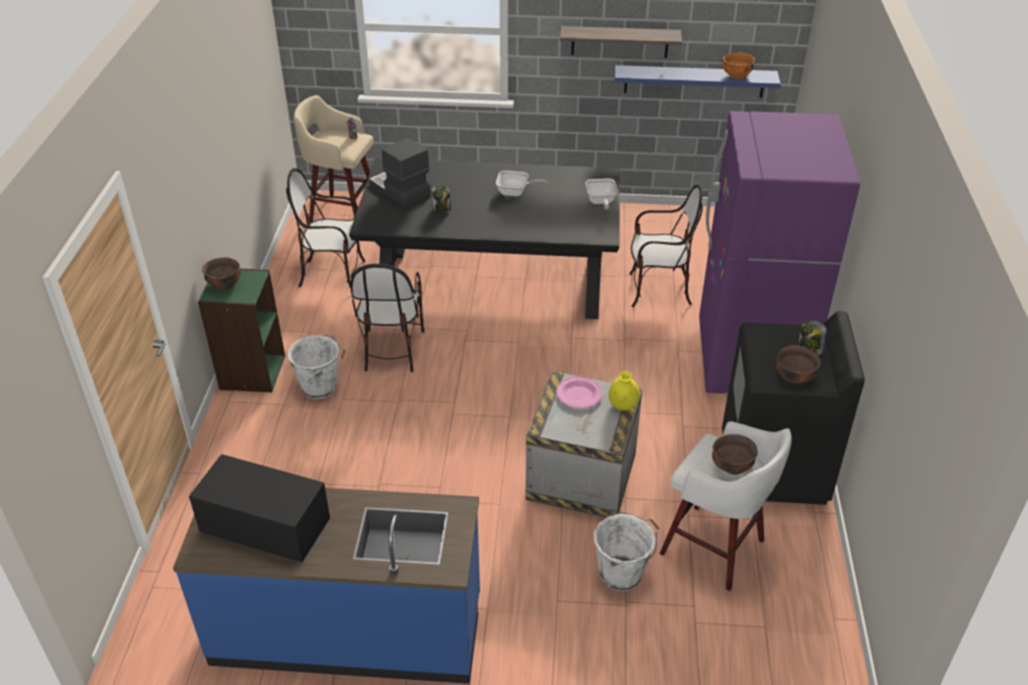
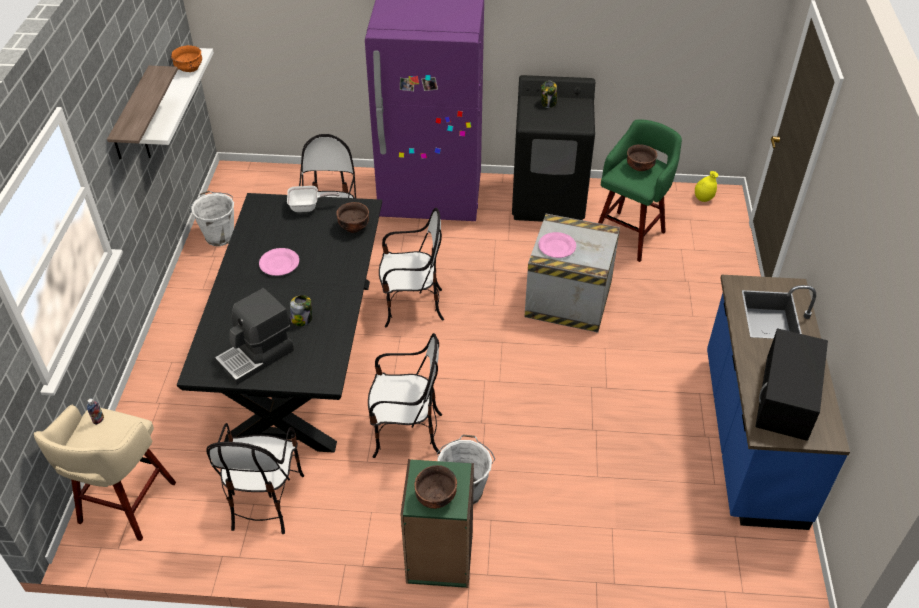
camera: 90 degrees left, 5 degrees up
frying pan [496,170,549,196] -> pink plate [259,248,299,276]
white bucket [594,512,660,591] -> white bucket moved to [189,191,234,246]
yellow vase [609,371,640,411] -> yellow vase moved to [695,171,719,202]
blue shelf [615,65,781,98] -> white shelf [139,48,214,158]
white stool [660,421,792,591] -> green stool [598,120,682,262]
brown bowl [776,345,821,383] -> brown bowl moved to [336,202,369,233]
none -> chair [379,208,444,327]

